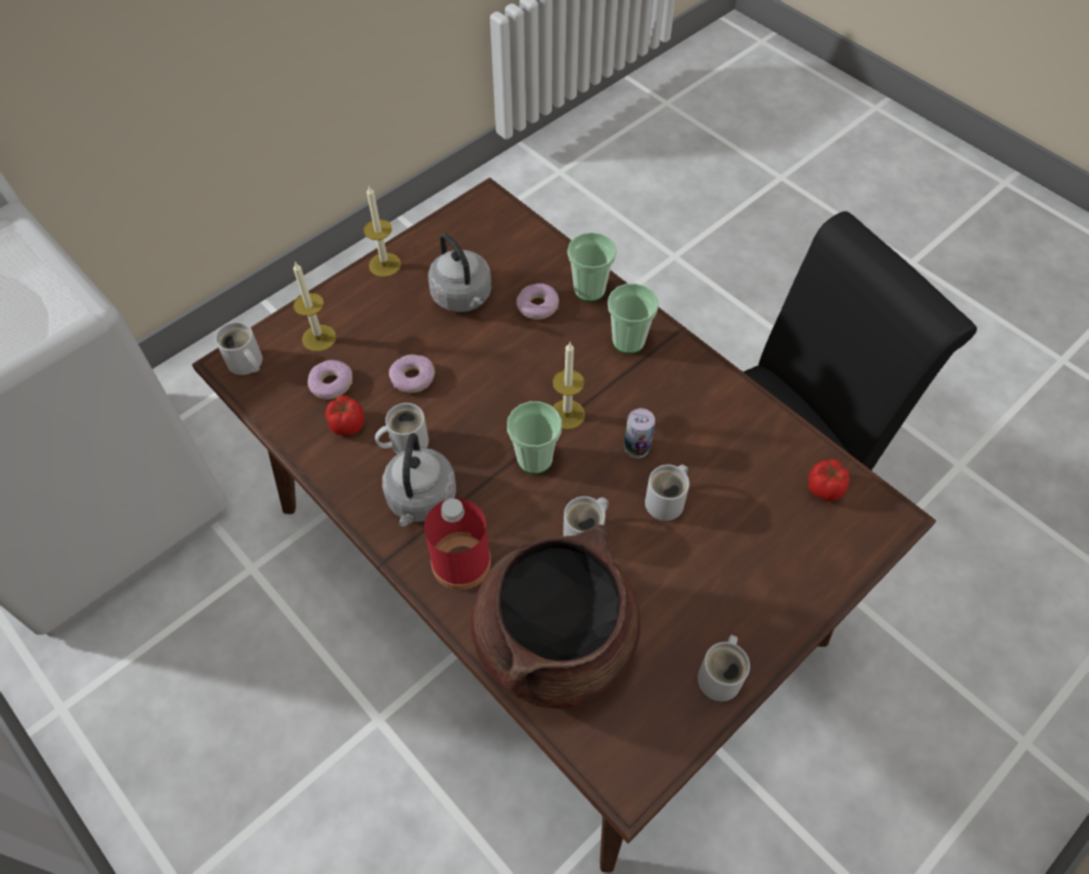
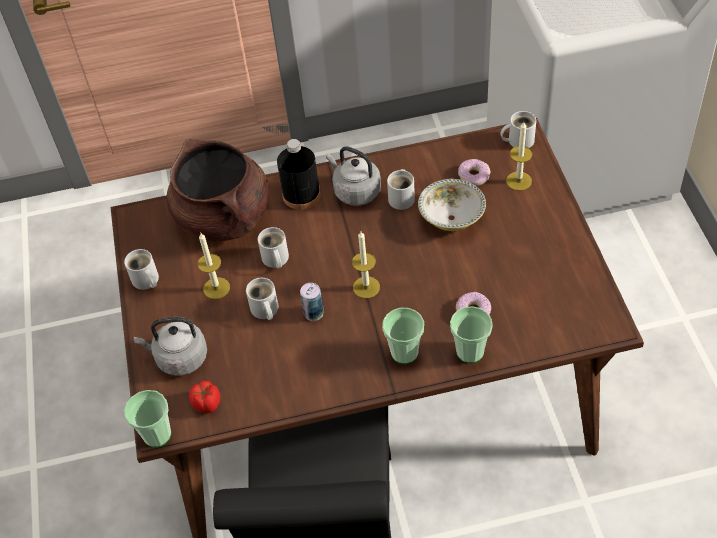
camera: 125 degrees right, 5 degrees down
tomato [325,395,364,435] -> none
candle [363,186,401,277] -> candle moved to [198,233,230,299]
donut [389,354,435,393] -> bowl [418,179,486,231]
red bottle [424,498,491,590] -> black bottle [277,139,321,210]
grey kettle [428,233,492,312] -> grey kettle moved to [134,317,207,376]
cup [507,401,562,474] -> cup moved to [124,390,171,447]

